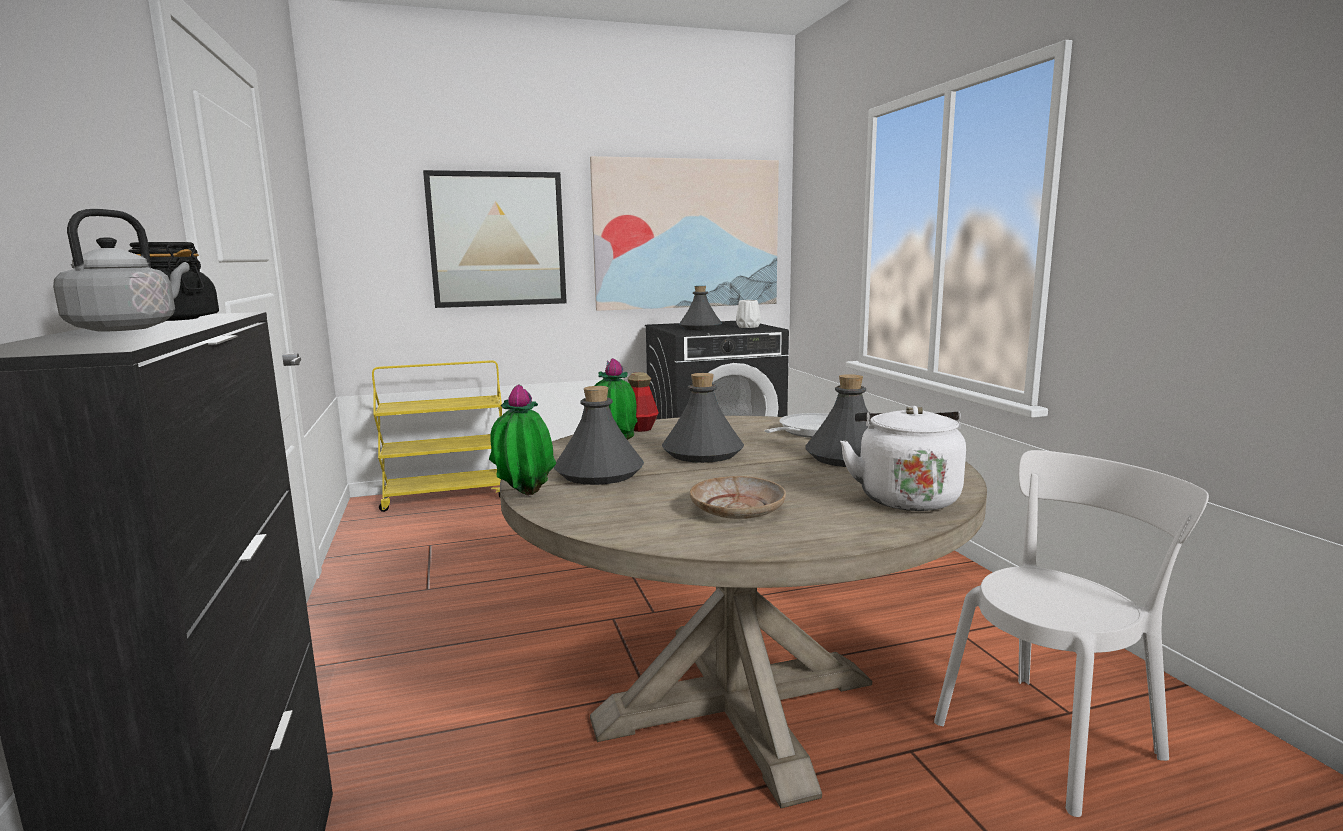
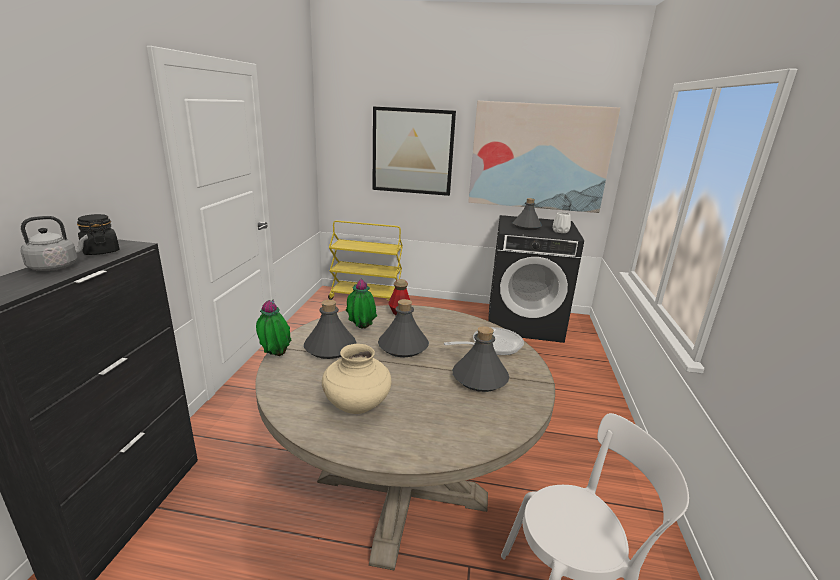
camera: 25 degrees right, 10 degrees up
beige plate [690,476,786,519] -> beige vase [322,344,391,414]
white kettle [840,406,966,511] -> none

